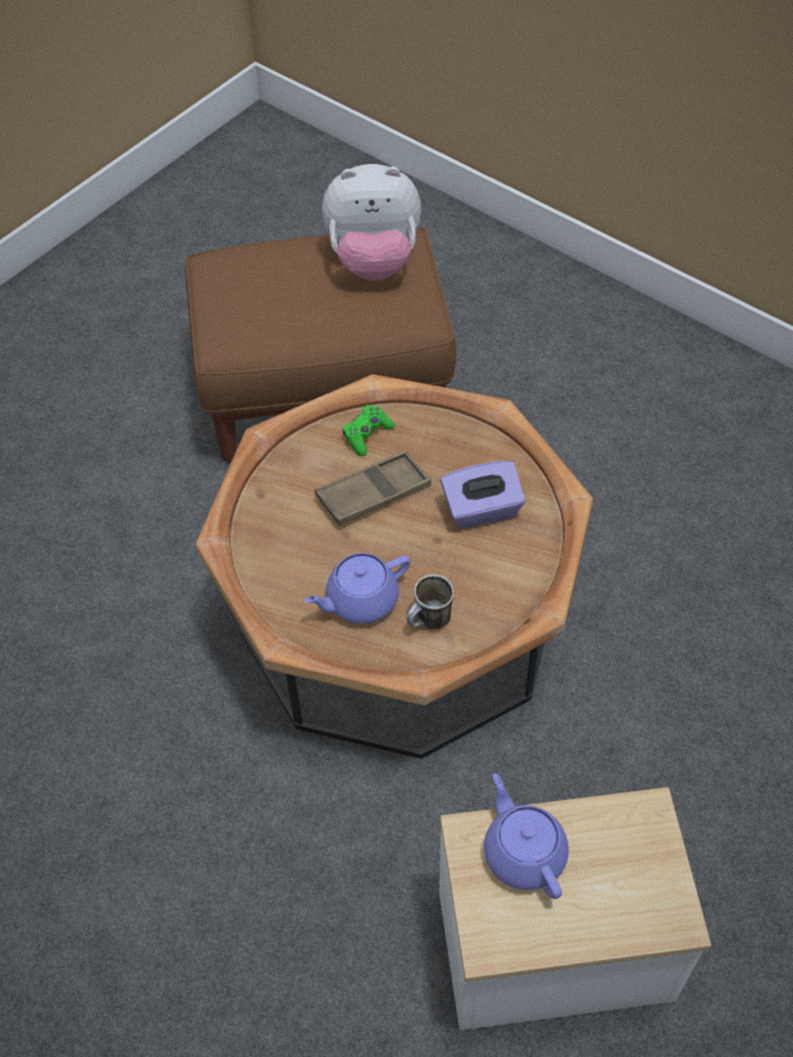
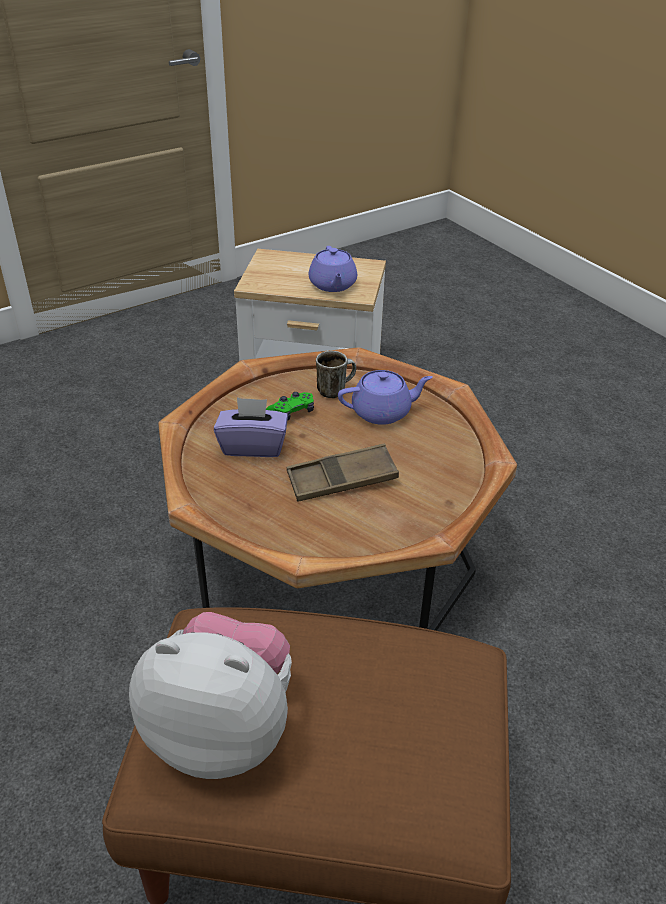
camera: 165 degrees left, 15 degrees down
green game controller [343,405,395,456] -> green game controller moved to [266,392,314,421]

